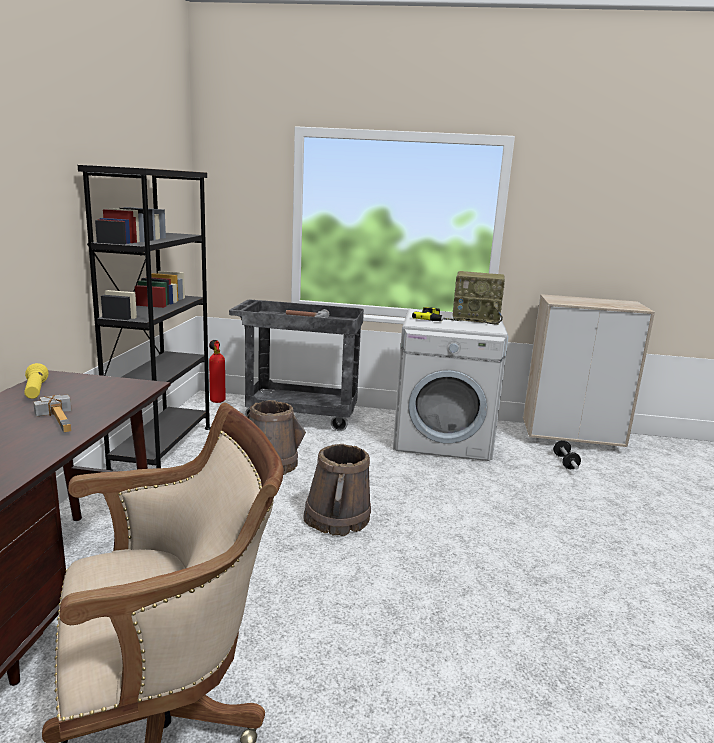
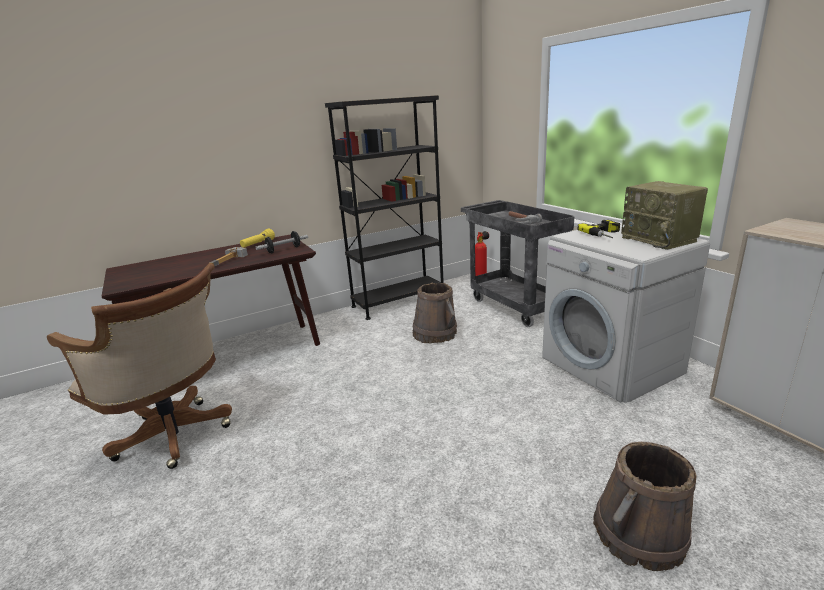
camera: 55 degrees right, 5 degrees up
brown bucket [304,444,371,536] -> brown bucket moved to [593,442,697,571]
dumbbell [553,440,581,469] -> dumbbell moved to [256,231,308,253]

